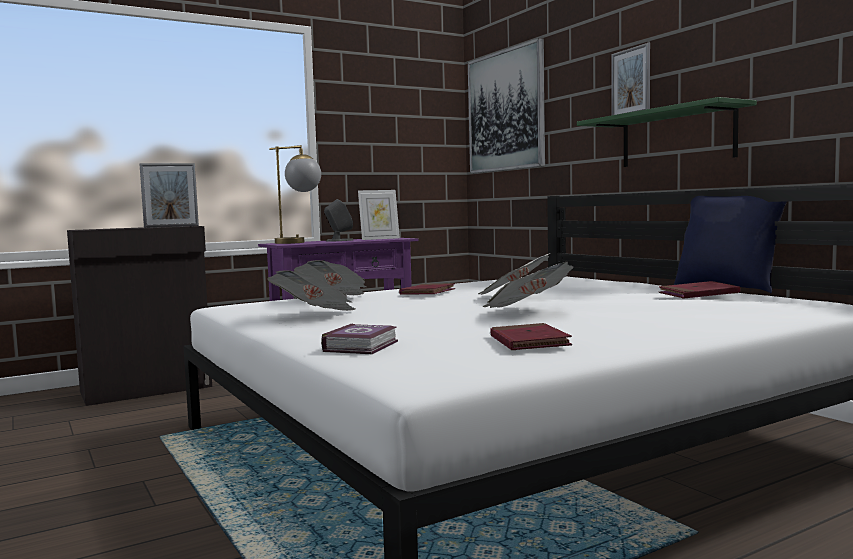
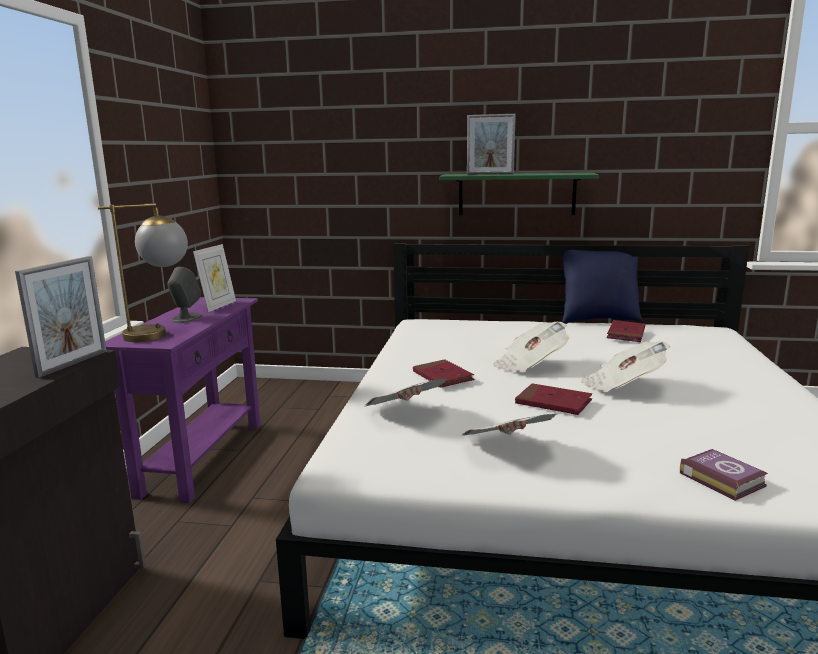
camera: 50 degrees left, 10 degrees up
picture [468,38,545,173] -> none
red book [490,323,572,350] -> red book moved to [515,383,592,415]

